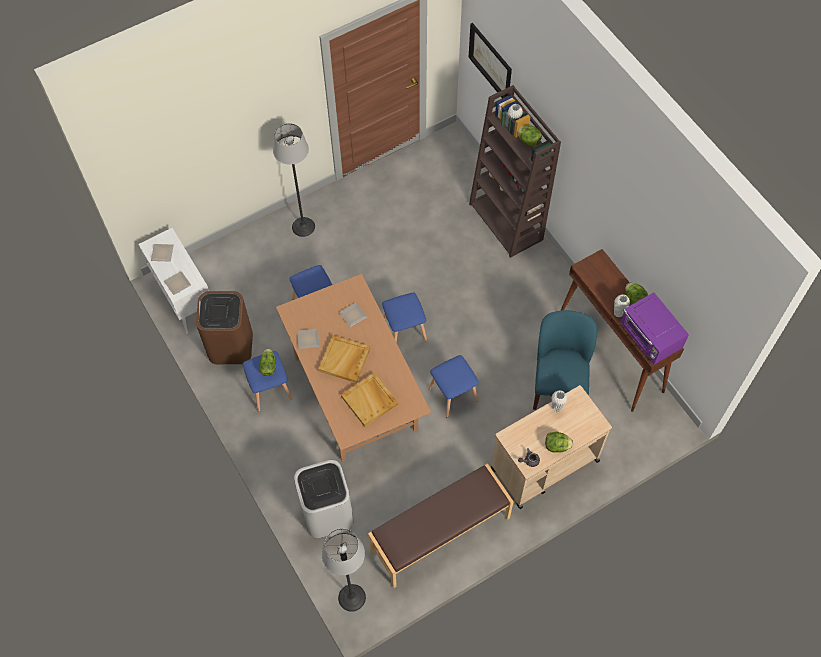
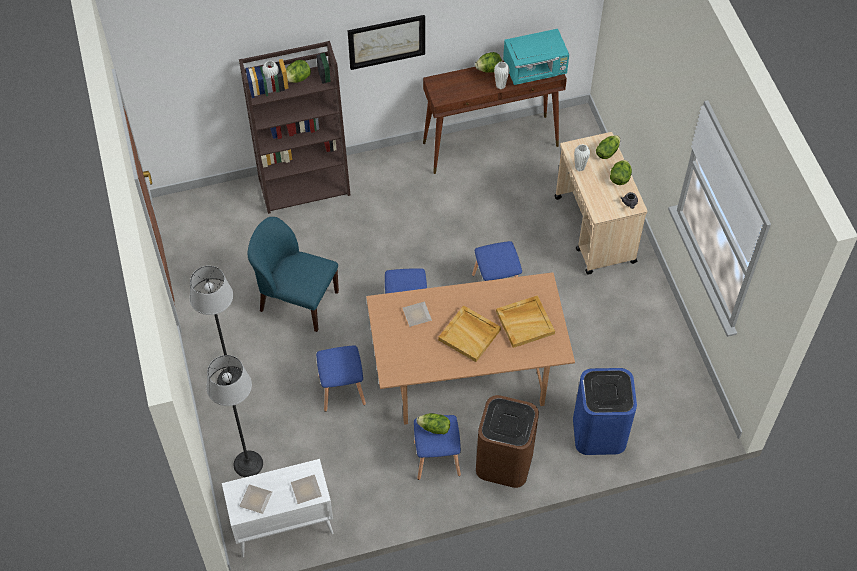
camera: 75 degrees left, 5 degrees down
brown trash can [196,291,253,364] -> brown trash can moved to [476,395,539,488]
white trash can [294,460,354,538] -> blue trash can [573,368,637,455]
plate [297,328,320,349] -> none
floor lamp [322,528,366,612] -> floor lamp moved to [206,355,263,477]
brown bench [368,464,514,588] -> none
picture [469,23,512,98] -> picture moved to [348,15,425,70]
blue chair [533,310,597,410] -> blue chair moved to [247,217,339,332]
purple microwave [620,292,689,364] -> turquoise microwave [503,29,569,85]
none -> lettuce [596,135,620,159]

